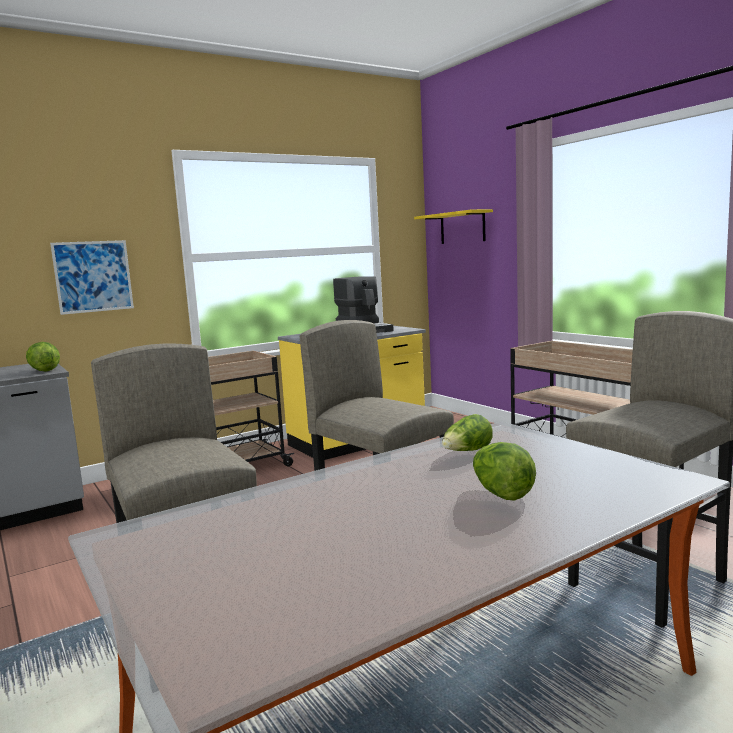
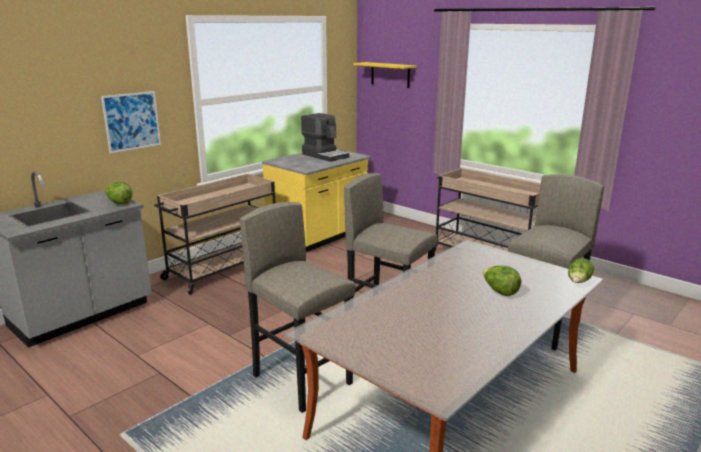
camera: 15 degrees left, 10 degrees up
lettuce [442,414,493,451] -> lettuce moved to [568,258,594,283]

